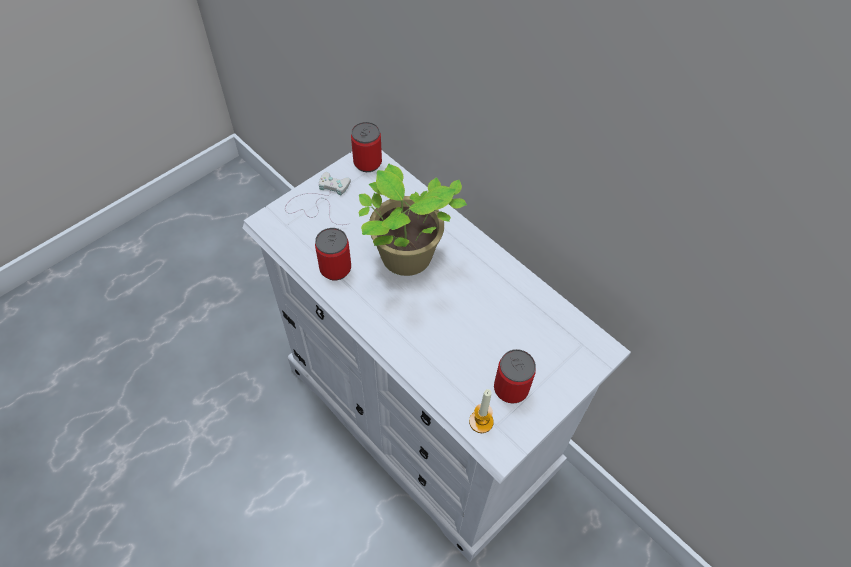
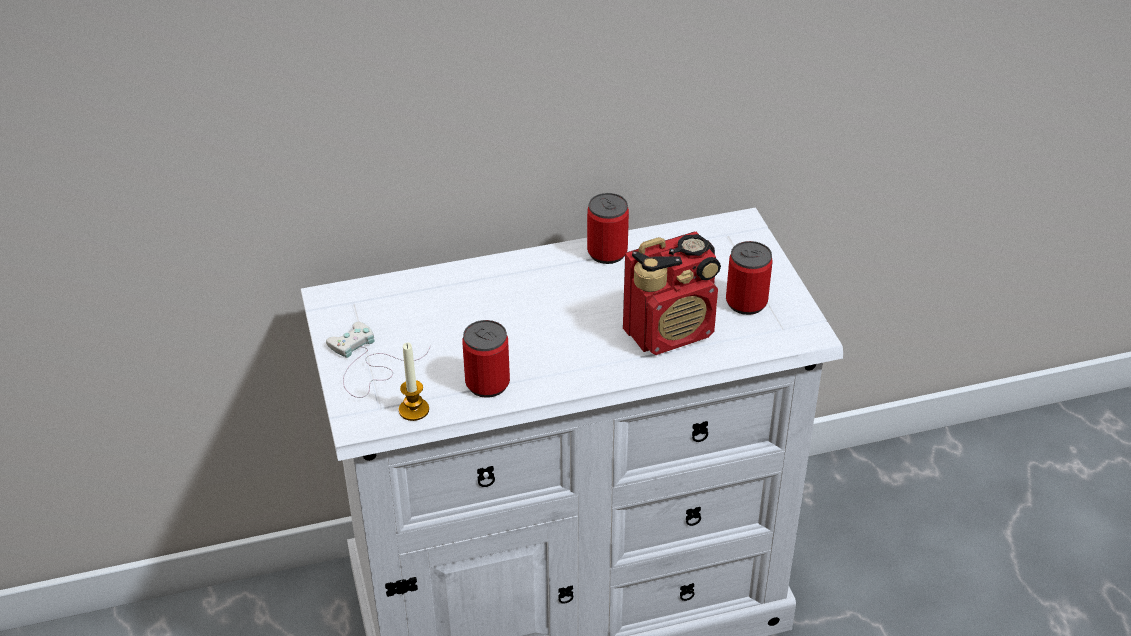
camera: 60 degrees left, 15 degrees down
can [351,122,382,172] -> can moved to [587,193,629,264]
potted plant [359,163,467,276] -> none
candle [469,389,494,433] -> candle moved to [399,342,429,421]
none -> radio [623,232,721,355]

